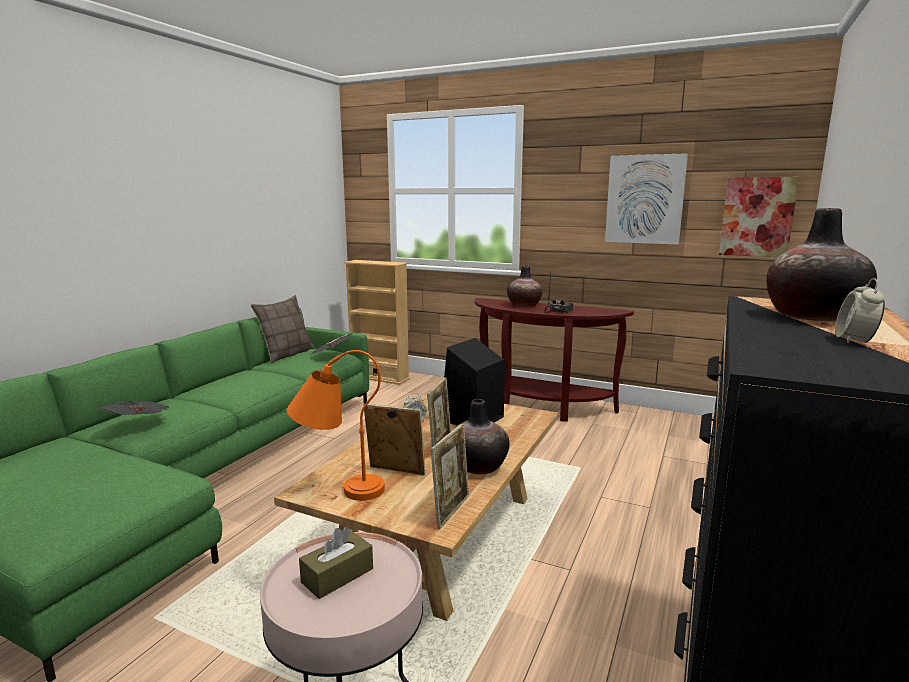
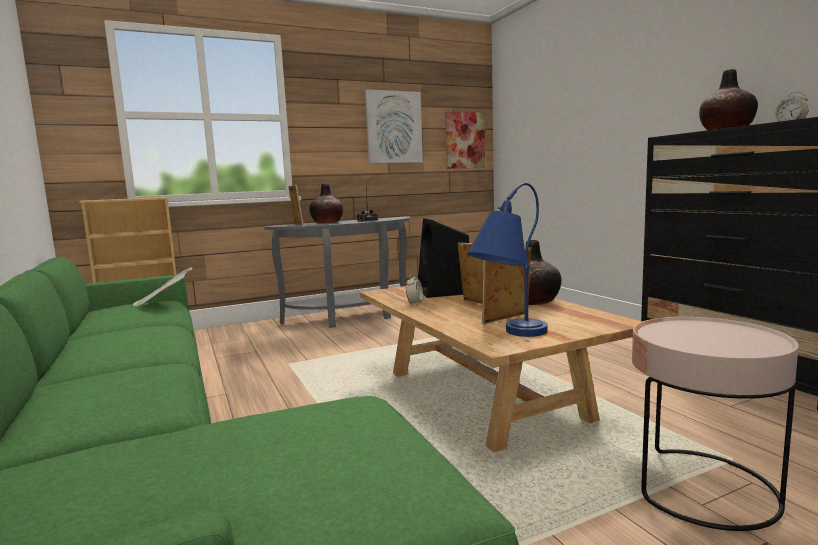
camera: 50 degrees left, 5 degrees down
newspaper [98,401,169,415] -> none
pillow [251,295,314,363] -> none
orange table lamp [287,350,385,501] -> blue table lamp [467,183,548,337]
brown tissue box [299,527,373,599] -> none
picture frame [431,424,469,529] -> picture frame moved to [288,185,304,225]
brown console table [474,298,634,422] -> grey console table [264,216,410,328]

